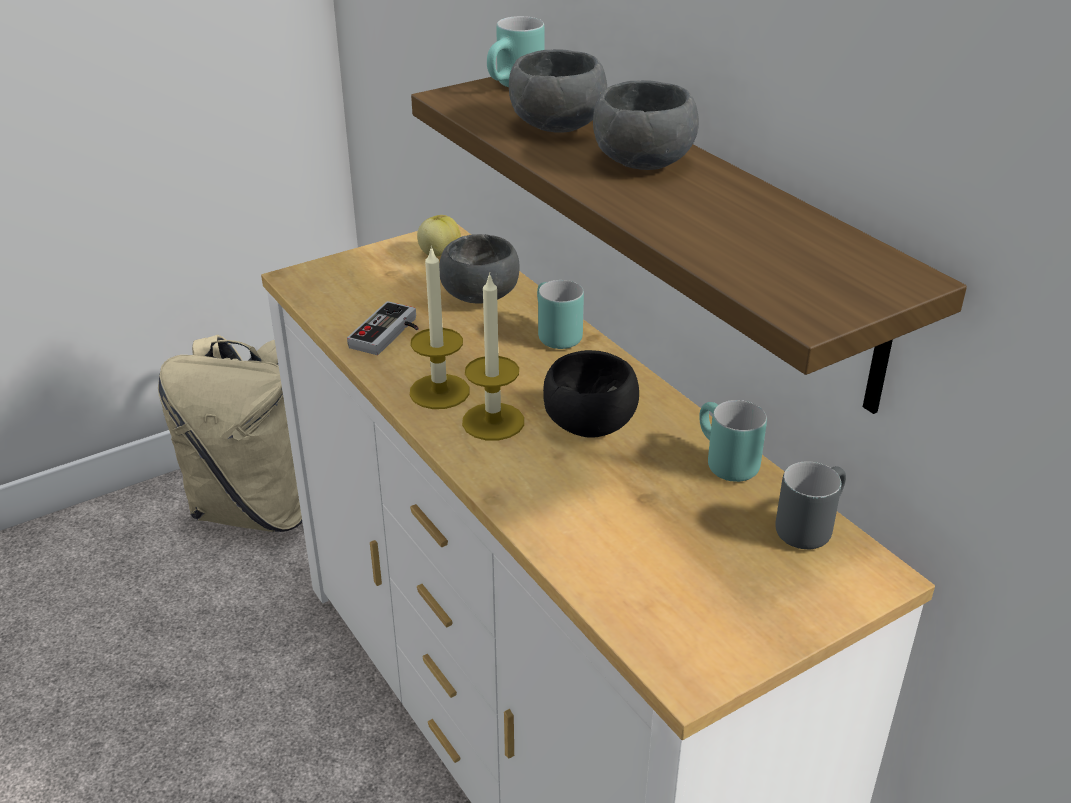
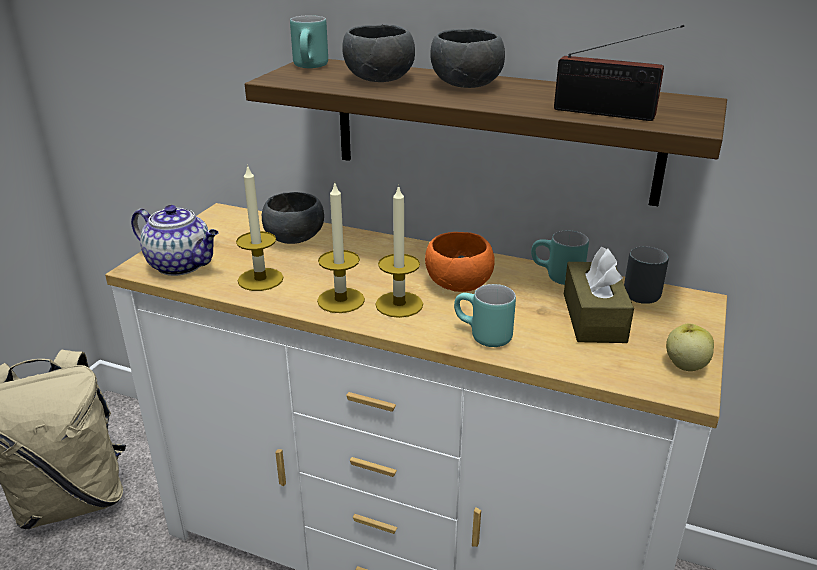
camera: 35 degrees left, 5 degrees down
game controller [347,301,419,355] -> candle [236,164,284,291]
apple [417,215,461,257] -> apple moved to [666,324,714,371]
turquoise mug [537,280,584,349] -> turquoise mug moved to [454,284,516,347]
black bowl [543,350,639,438] -> orange bowl [425,232,495,292]
none -> teapot [131,205,219,276]
none -> radio [554,25,684,121]
none -> brown tissue box [564,247,634,343]

